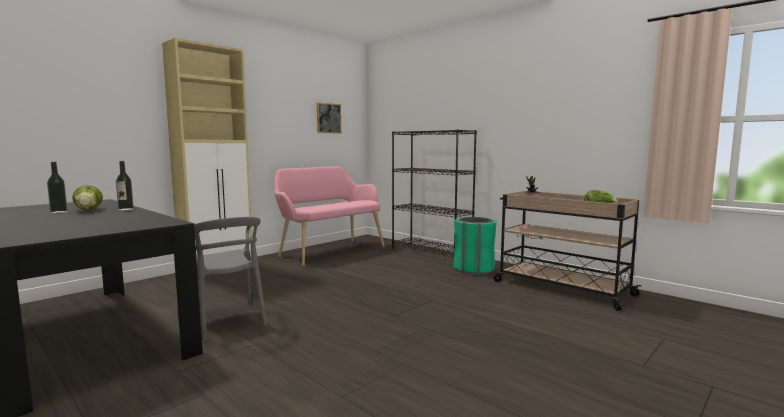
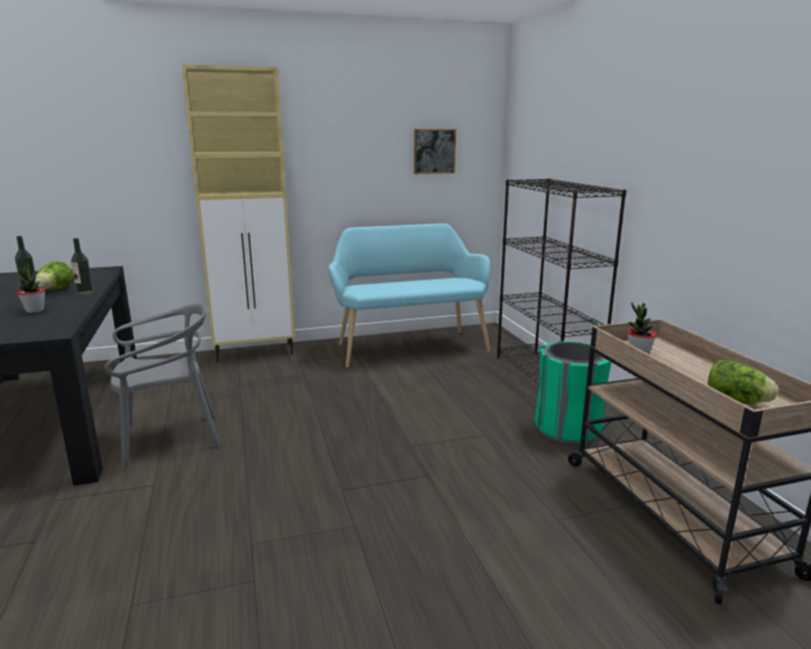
camera: 30 degrees right, 10 degrees up
grey chair [177,217,267,341] -> grey chair turned 105 degrees counterclockwise [105,304,220,468]
pink bench [274,166,384,266] -> turquoise bench [328,223,490,368]
none -> potted plant [17,263,45,313]

